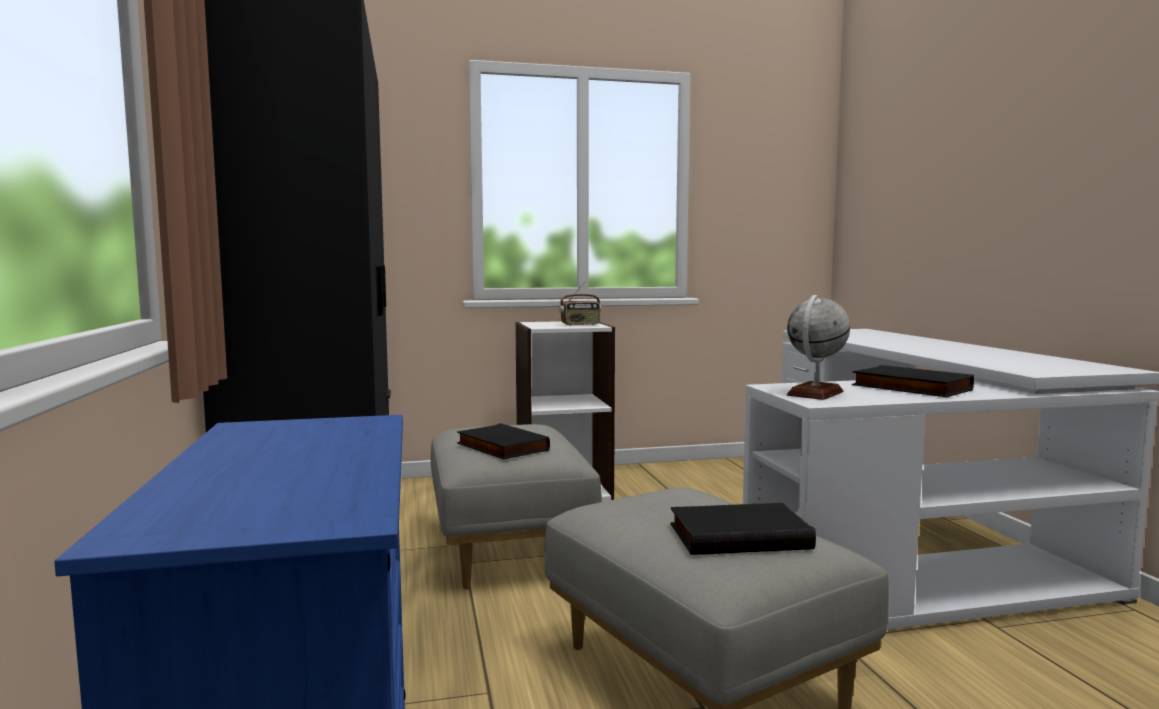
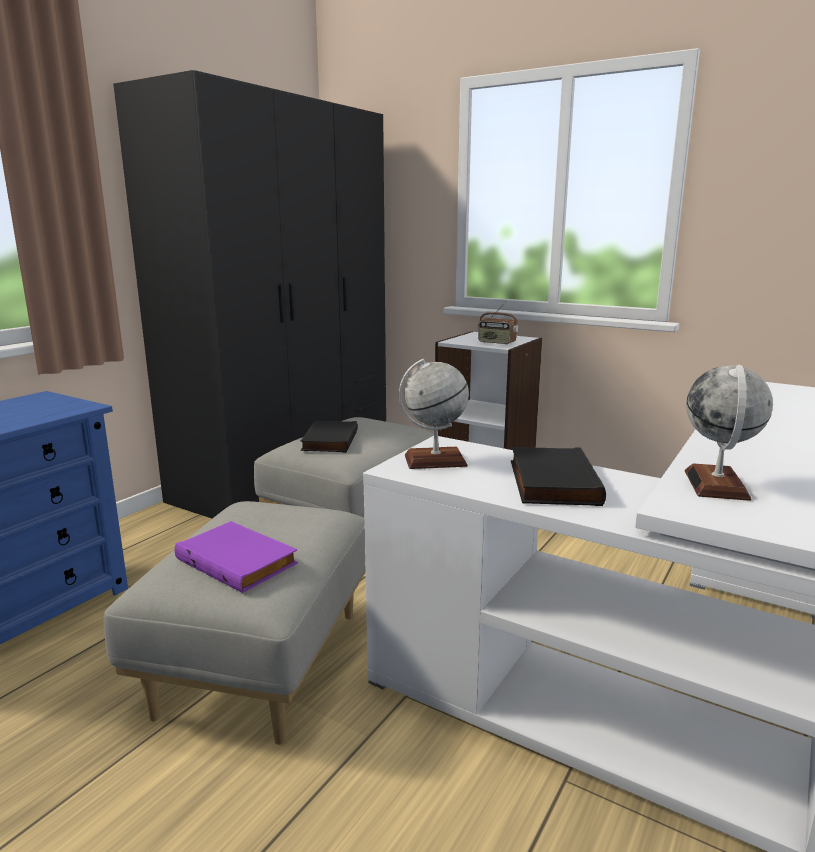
camera: 45 degrees right, 10 degrees up
black book [670,503,816,555] -> purple book [175,521,298,593]
none -> globe [685,365,773,501]

